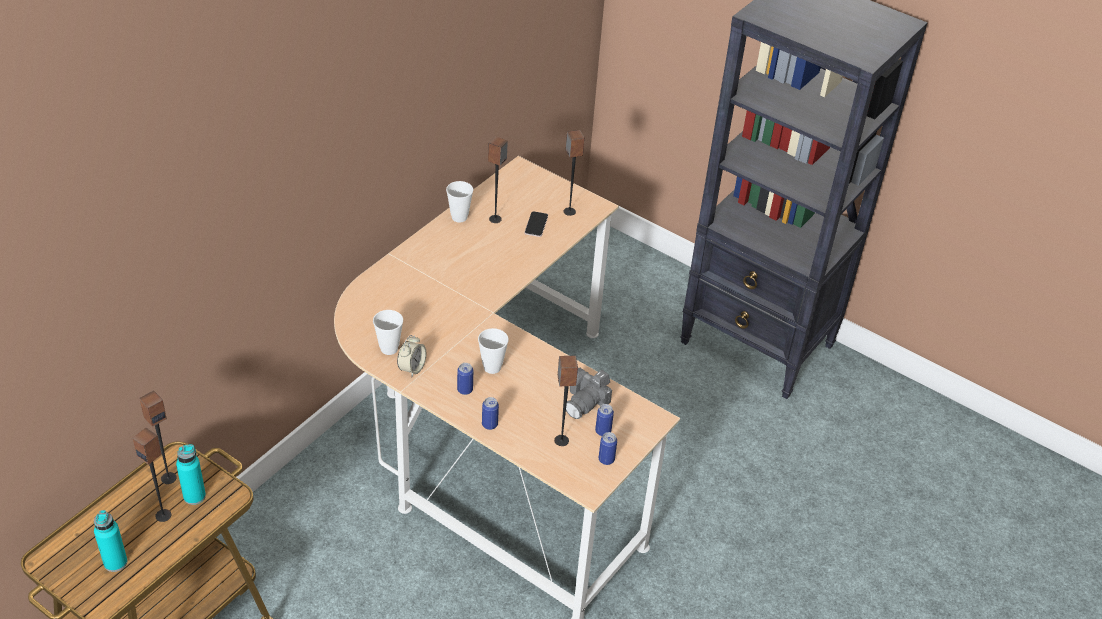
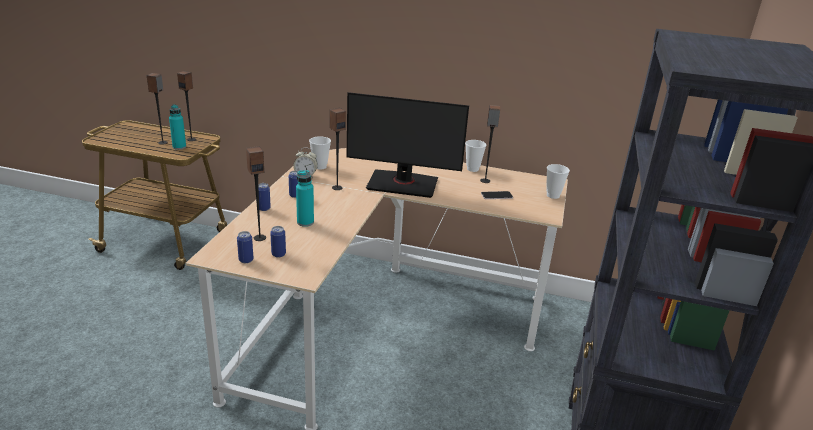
camera: 70 degrees right, 15 degrees down
turquoise bottle [94,510,127,572] -> turquoise bottle moved to [296,170,314,227]
cup [478,328,509,374] -> cup moved to [546,164,570,199]
speaker [564,130,584,216] -> speaker moved to [330,108,346,190]
camera [566,368,612,419] -> none
none -> monitor [347,92,469,198]

